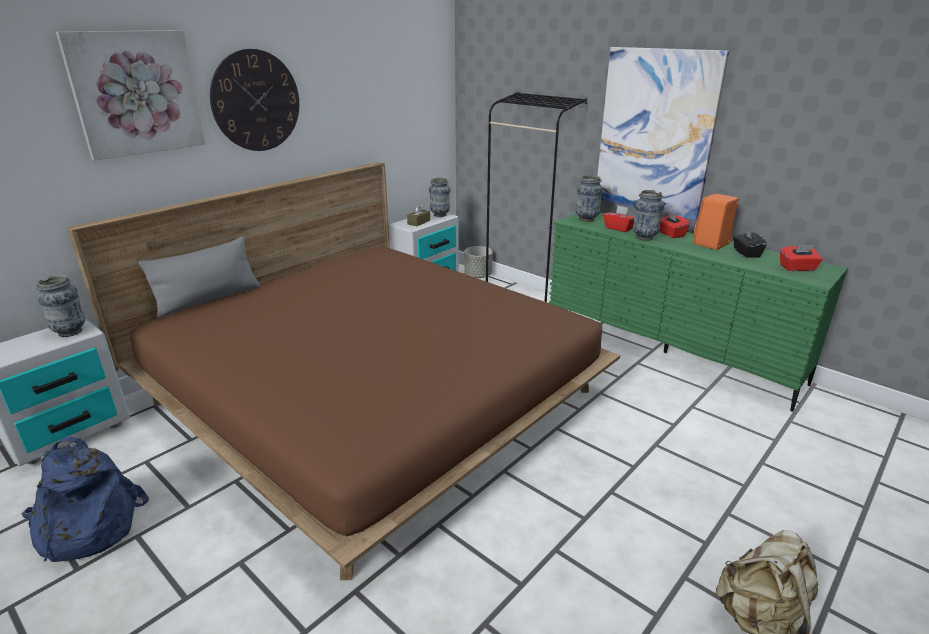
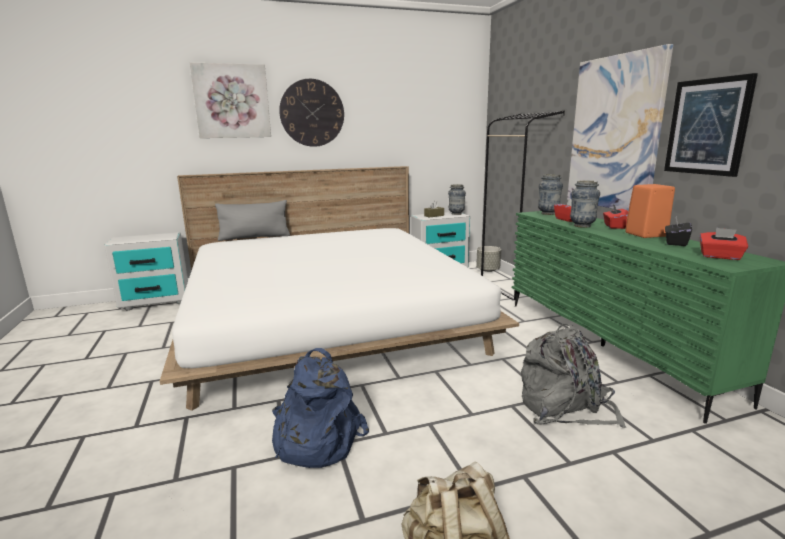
camera: 30 degrees right, 10 degrees down
blue backpack [22,437,149,562] -> blue backpack moved to [272,348,369,468]
vase [36,275,85,337] -> none
brown bed [67,162,620,580] -> white bed [160,166,519,411]
none -> grey backpack [521,324,626,428]
none -> picture [664,73,758,177]

